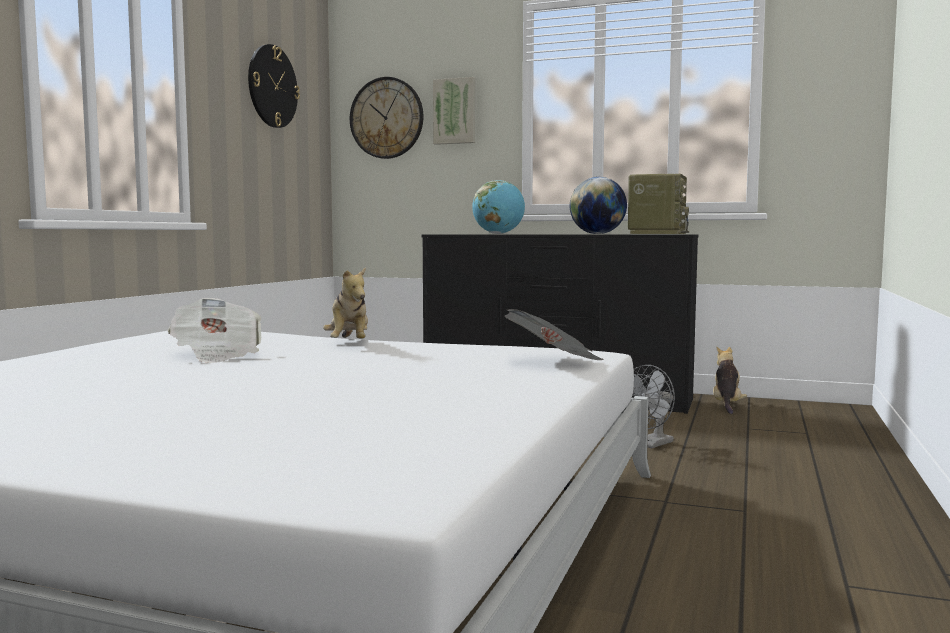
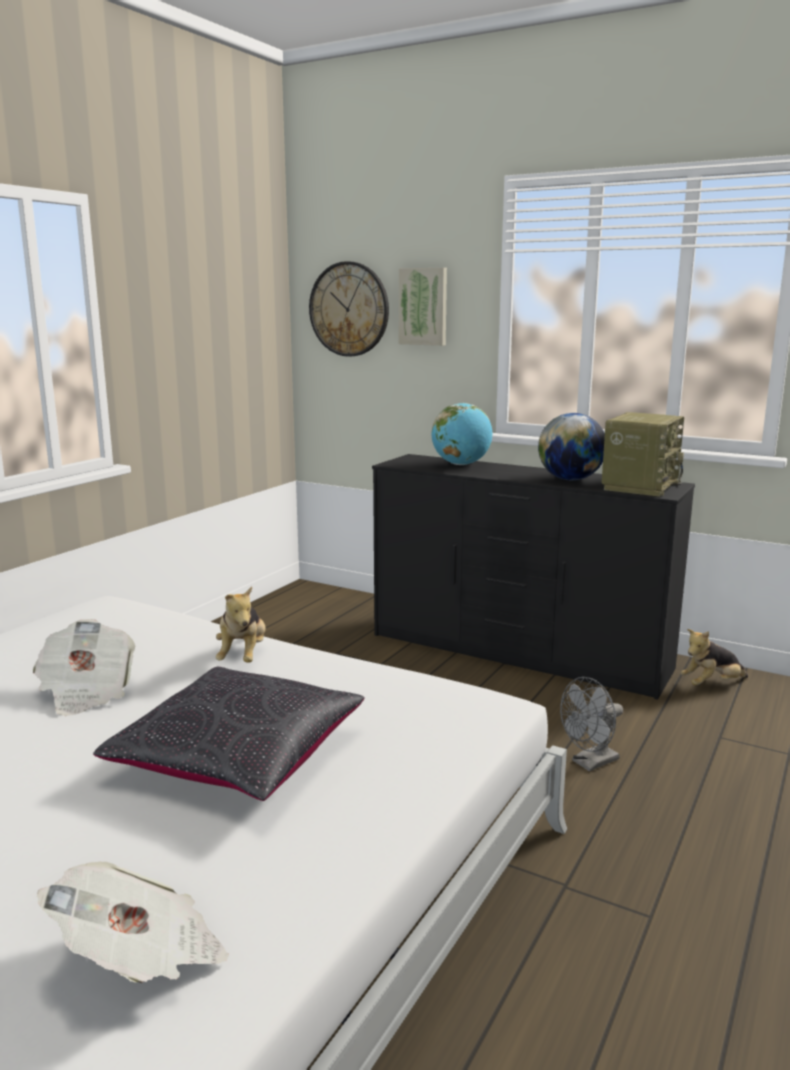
camera: 10 degrees right, 10 degrees up
wall clock [248,44,300,128] -> none
newspaper [504,309,604,360] -> newspaper moved to [37,862,229,983]
plush toy [713,347,747,414] -> plush toy turned 135 degrees counterclockwise [681,629,748,685]
none -> black pillow [93,667,365,801]

